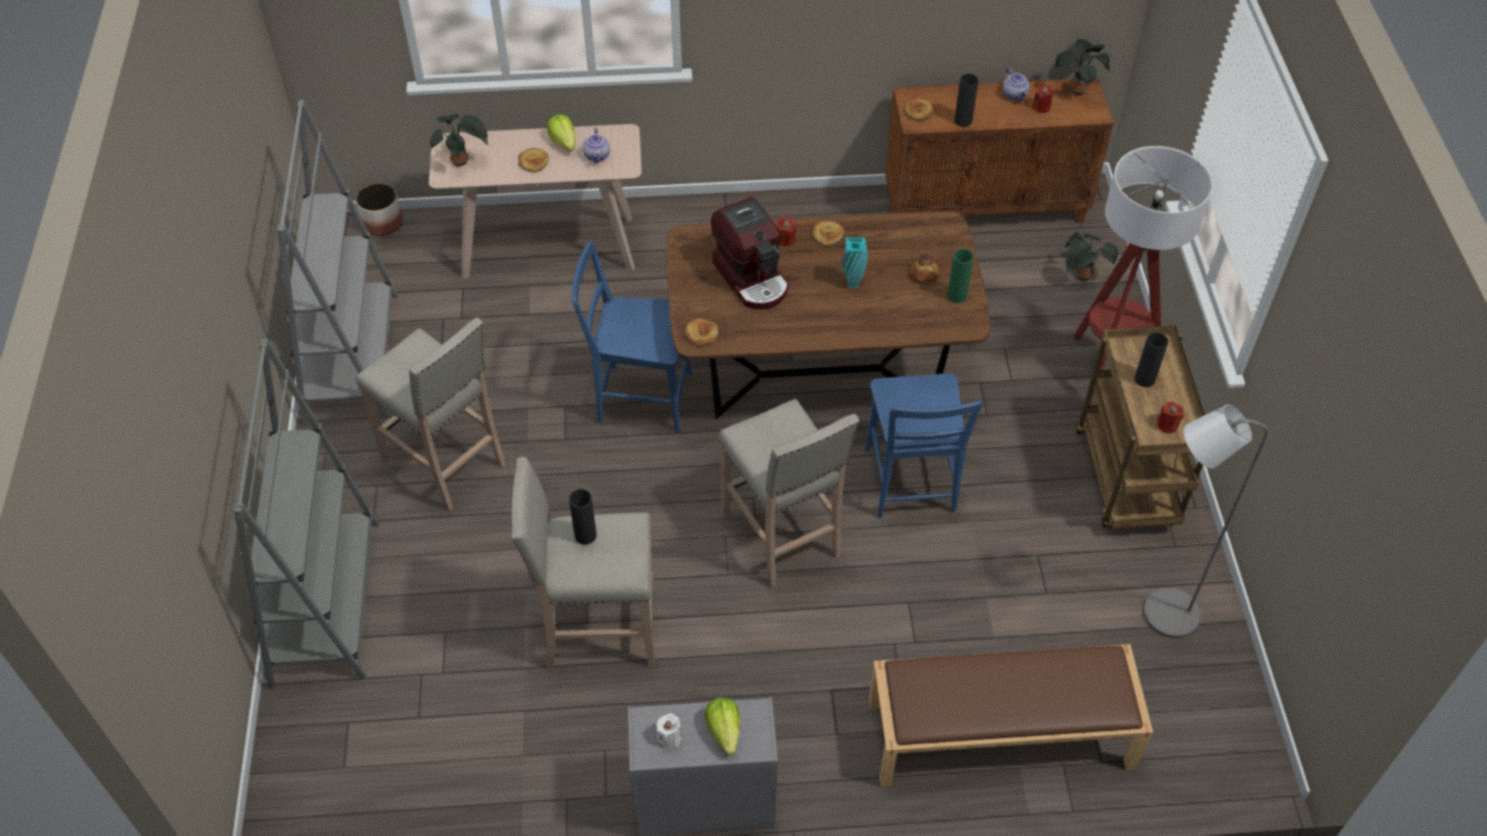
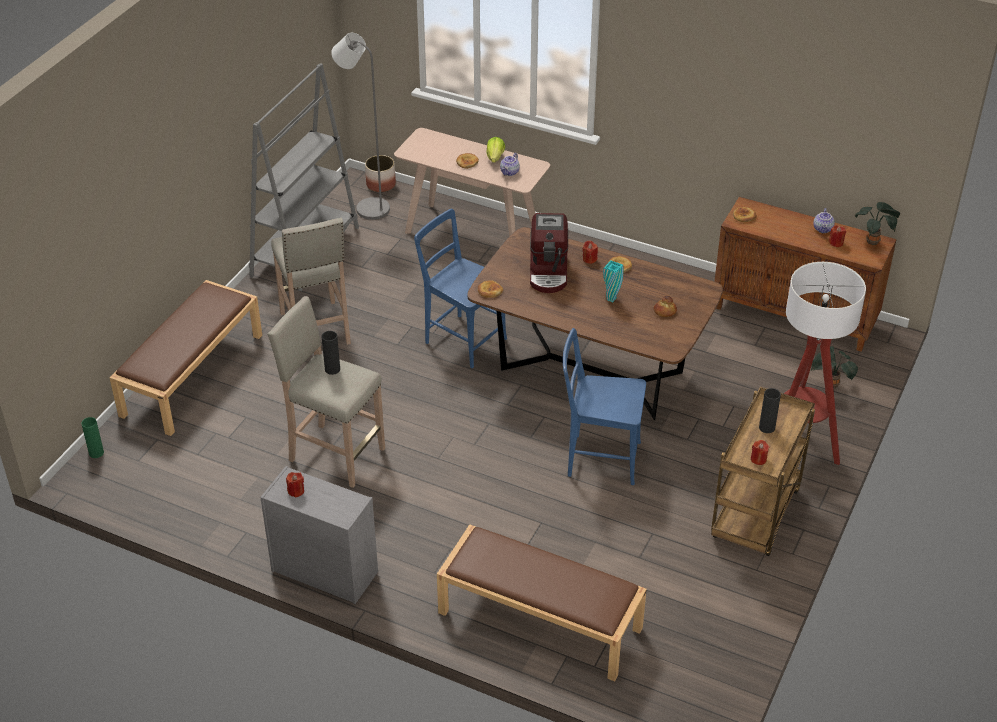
camera: 30 degrees right, 10 degrees down
grey bookcase [234,339,379,688] -> brown bench [110,280,262,436]
potted plant [430,114,488,166] -> none
white candle [656,713,681,749] -> red candle [286,472,304,498]
lettuce [705,698,740,755] -> none
beige stool [719,399,859,588] -> none
blue chair [865,373,983,518] -> blue chair turned 75 degrees clockwise [563,328,646,485]
green vase [947,249,974,303] -> green vase moved to [81,417,104,458]
black vase [954,74,979,127] -> none
grey floor lamp [1143,405,1268,638] -> grey floor lamp moved to [331,33,390,220]

